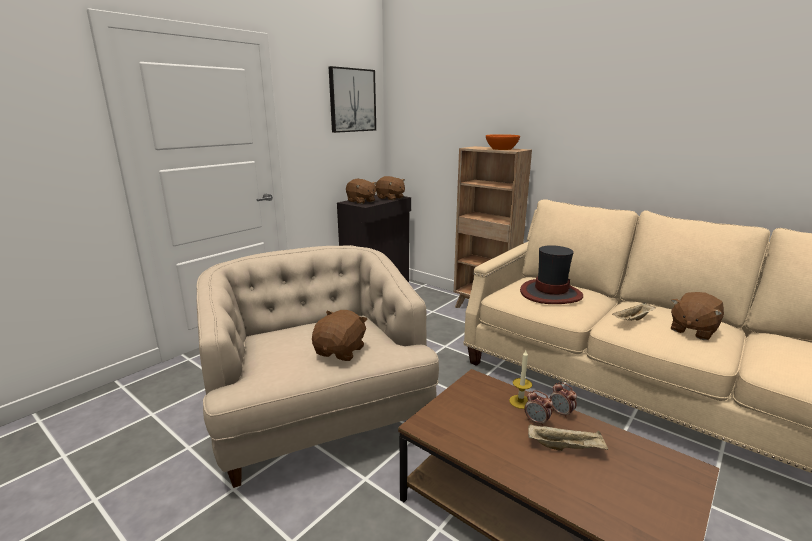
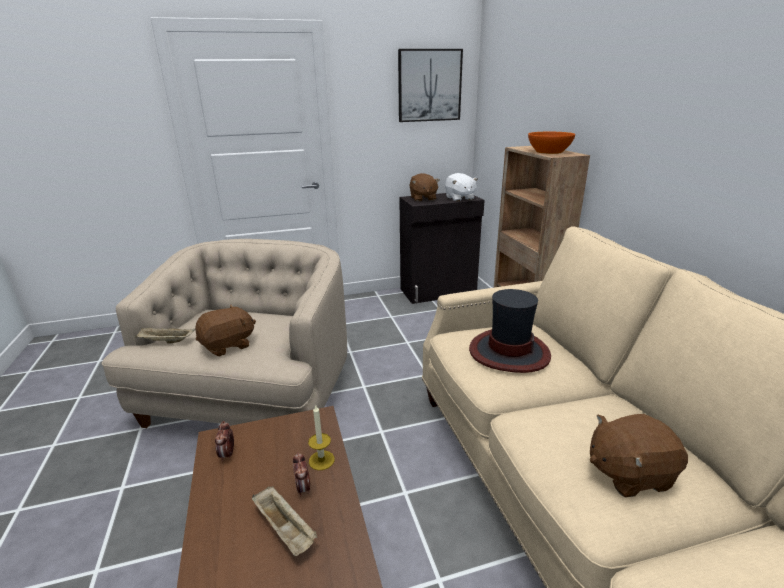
camera: 35 degrees right, 5 degrees up
brown plush toy [375,176,405,200] -> white plush toy [445,173,478,201]
alarm clock [550,382,577,418] -> alarm clock moved to [215,421,234,461]
beige tray [612,302,656,321] -> beige tray moved to [135,328,195,343]

